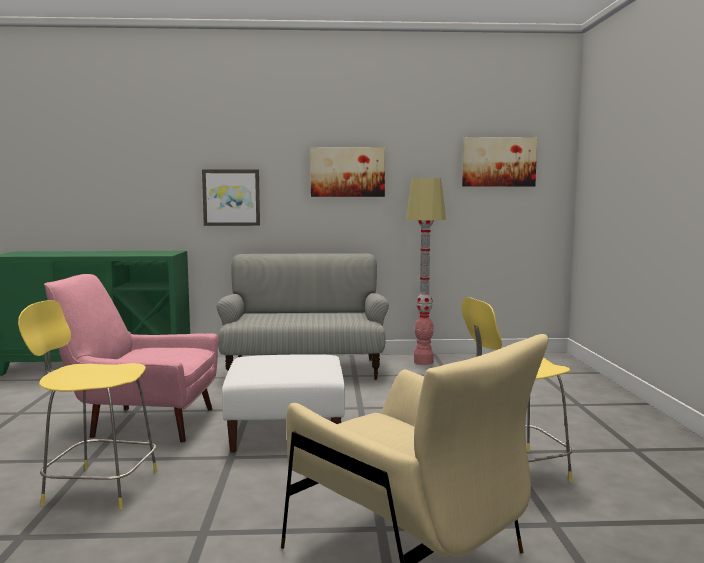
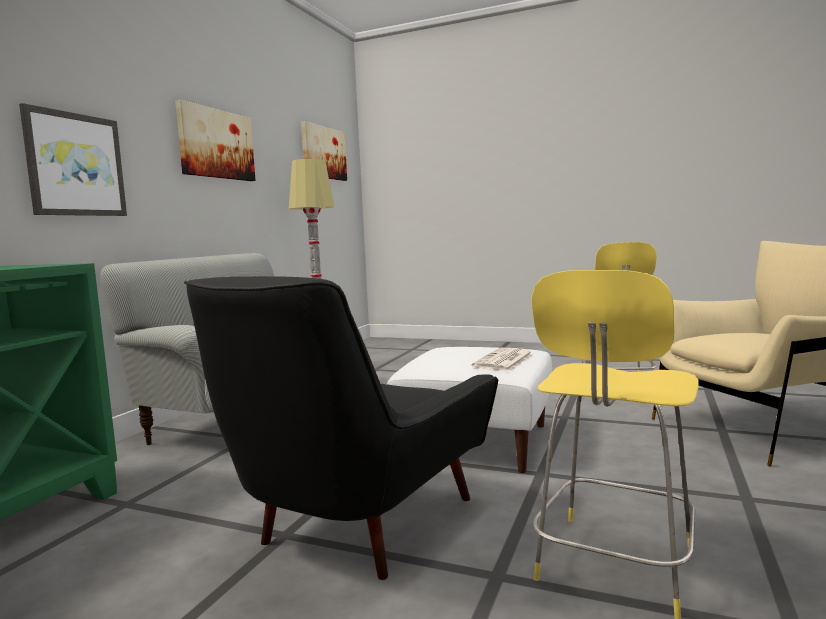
camera: 65 degrees left, 0 degrees up
pink armchair [44,274,219,443] -> black armchair [184,276,498,580]
none -> newspaper [471,348,534,371]

